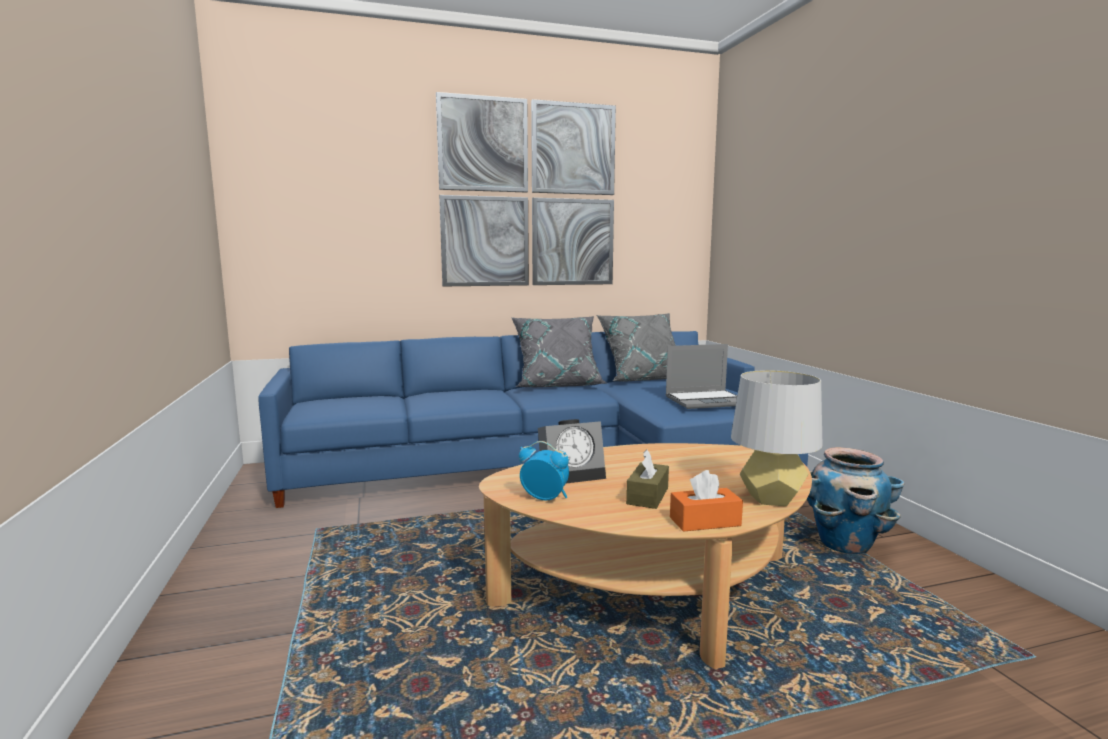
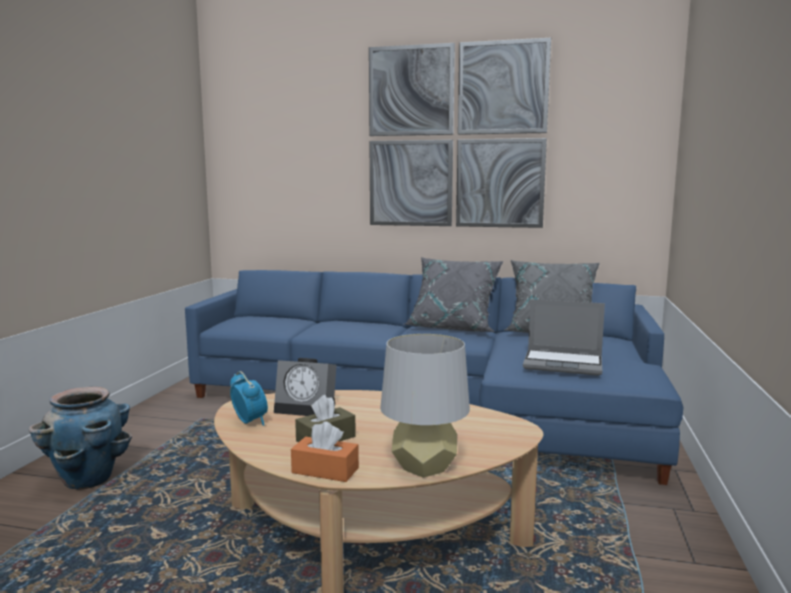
camera: 30 degrees right, 0 degrees up
planter [807,447,905,554] -> planter moved to [29,387,132,490]

